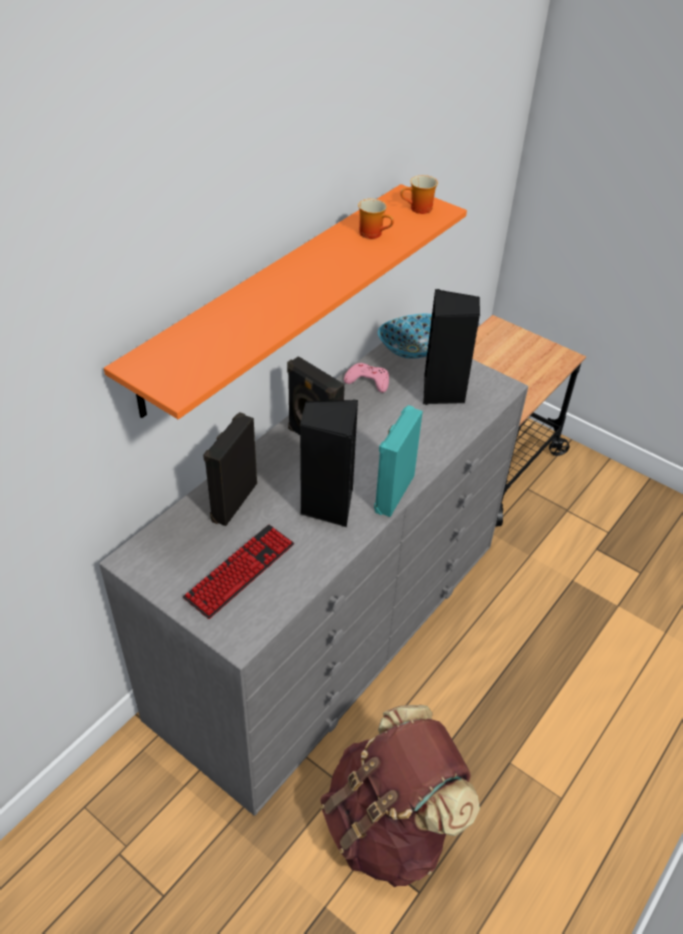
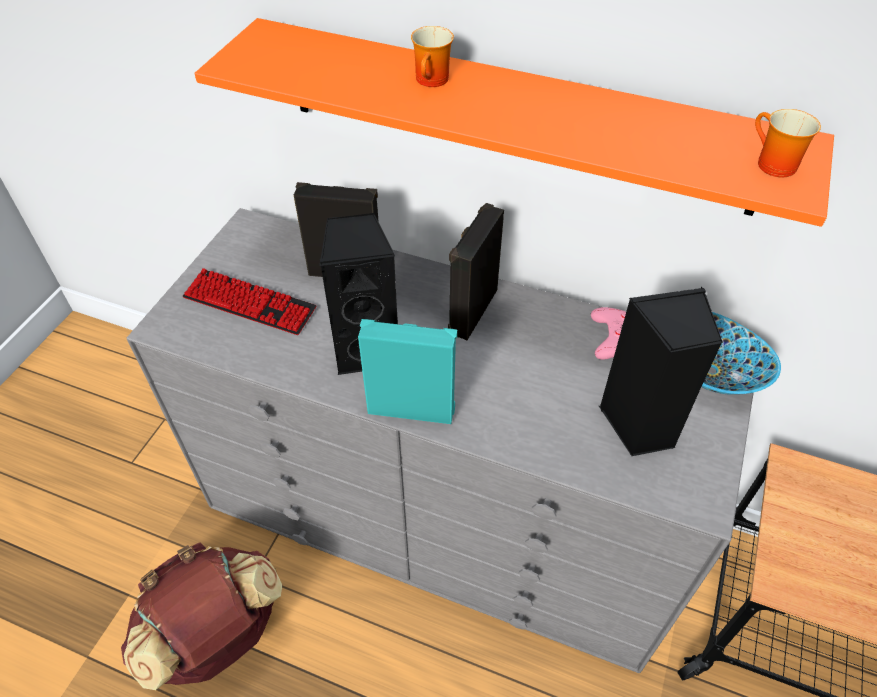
camera: 75 degrees right, 5 degrees up
mug [358,199,394,239] -> mug moved to [411,26,454,87]

